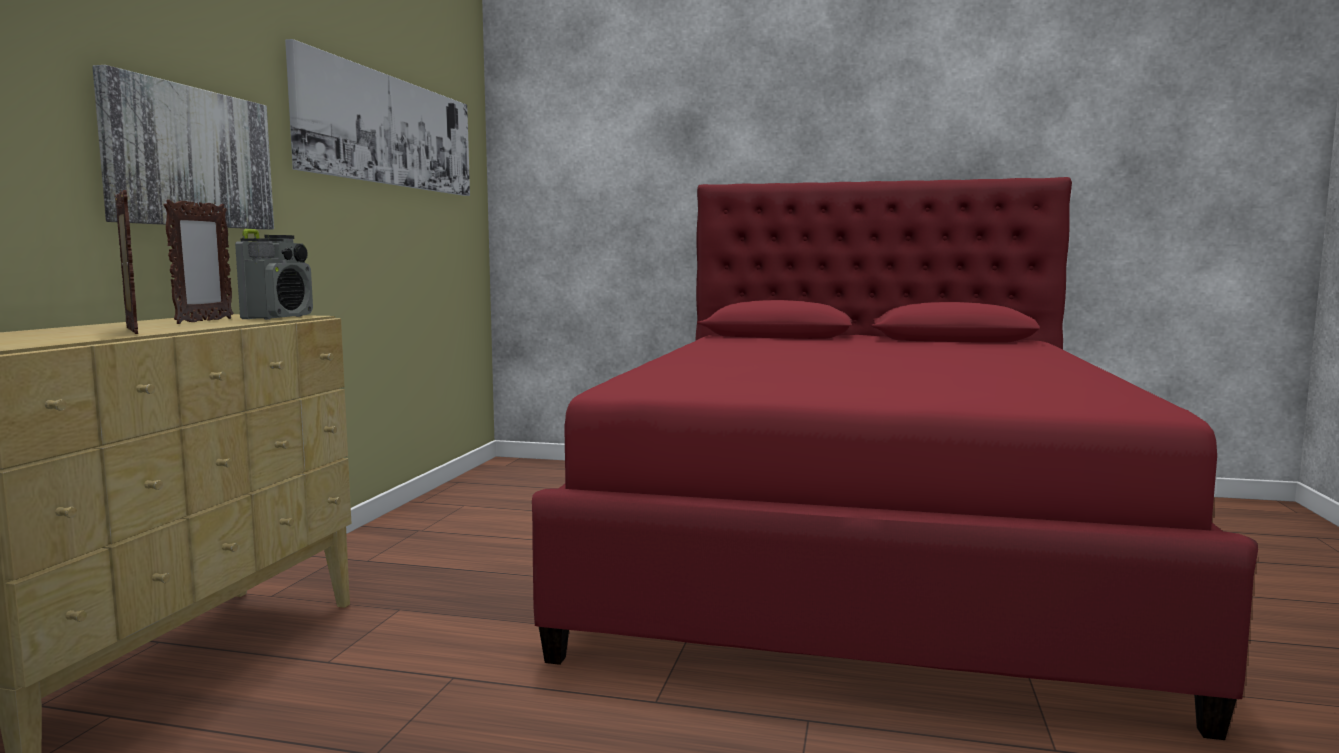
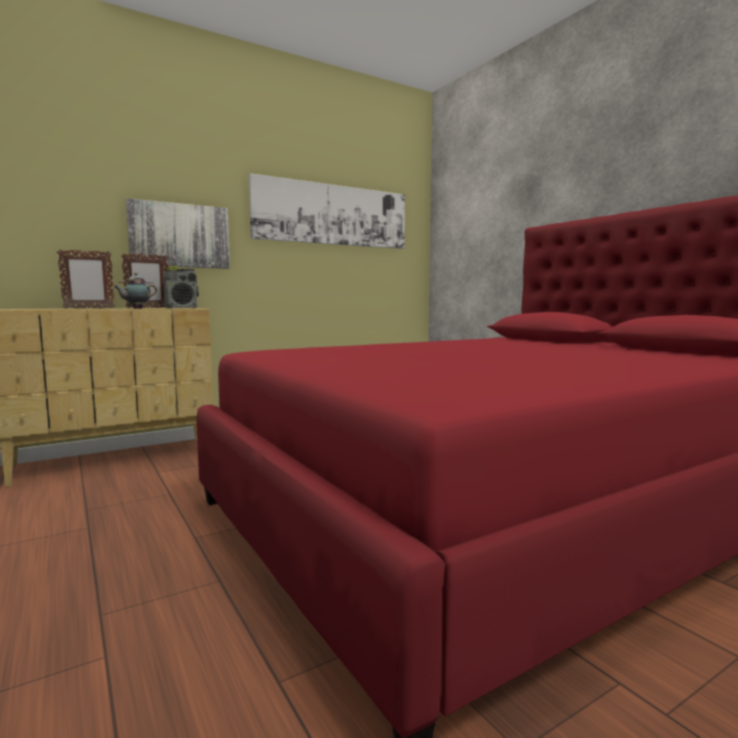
camera: 45 degrees right, 0 degrees up
picture frame [114,190,138,334] -> picture frame turned 45 degrees clockwise [57,249,115,309]
none -> teapot [113,273,157,309]

